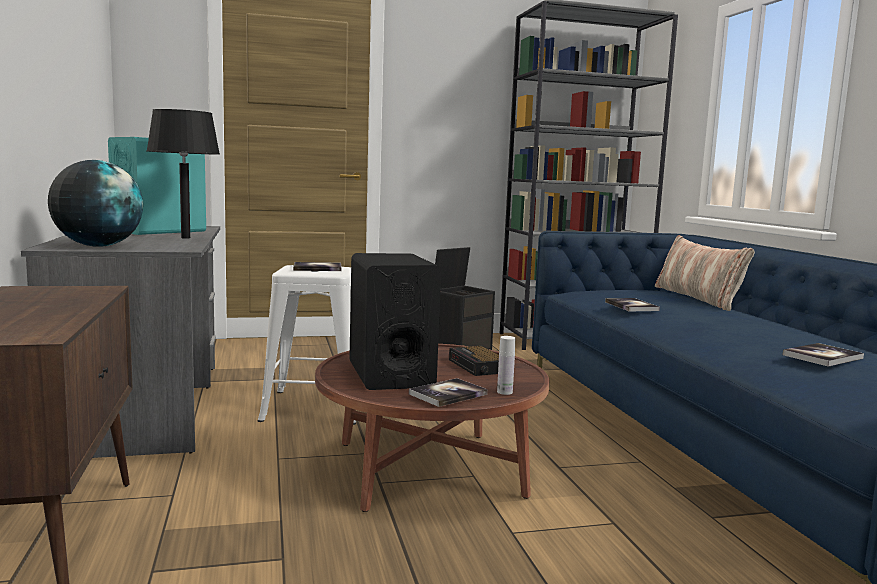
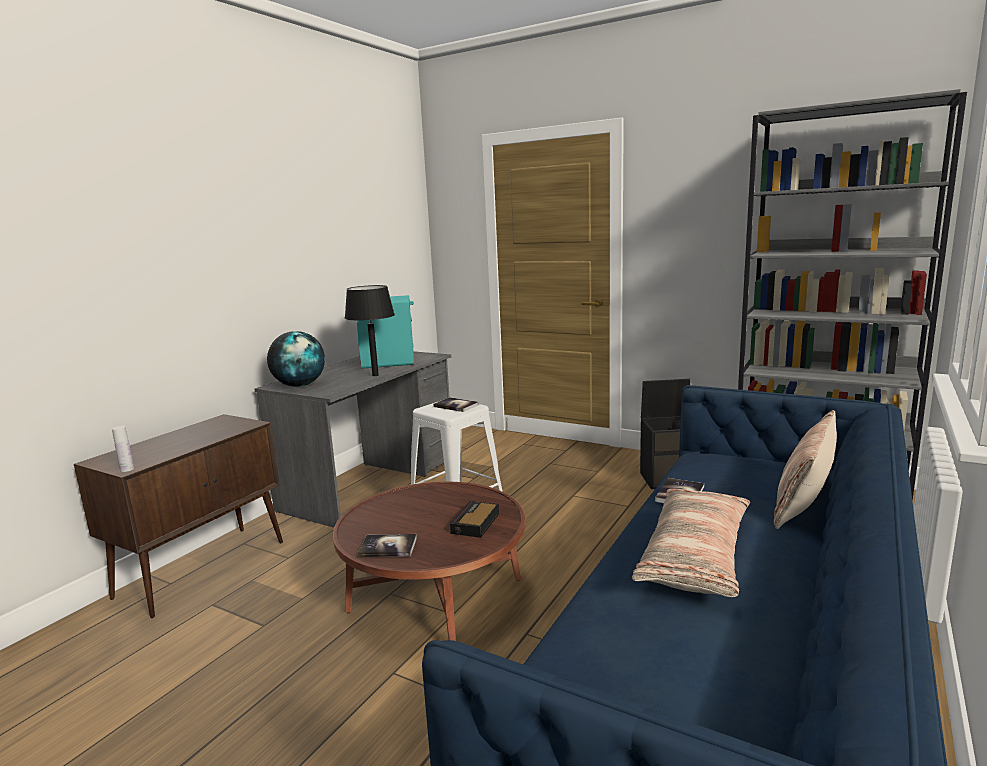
camera: 45 degrees right, 5 degrees up
black speaker [349,253,441,390] -> none
white bottle [497,336,515,395] -> white bottle moved to [112,426,134,472]
book [783,343,864,367] -> none
none -> pillow [632,488,750,597]

